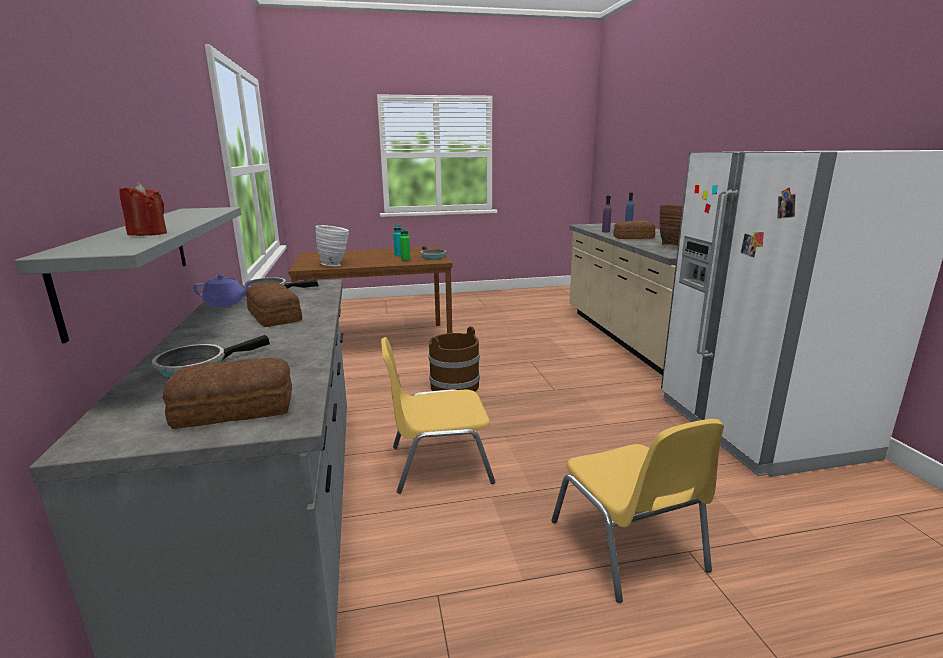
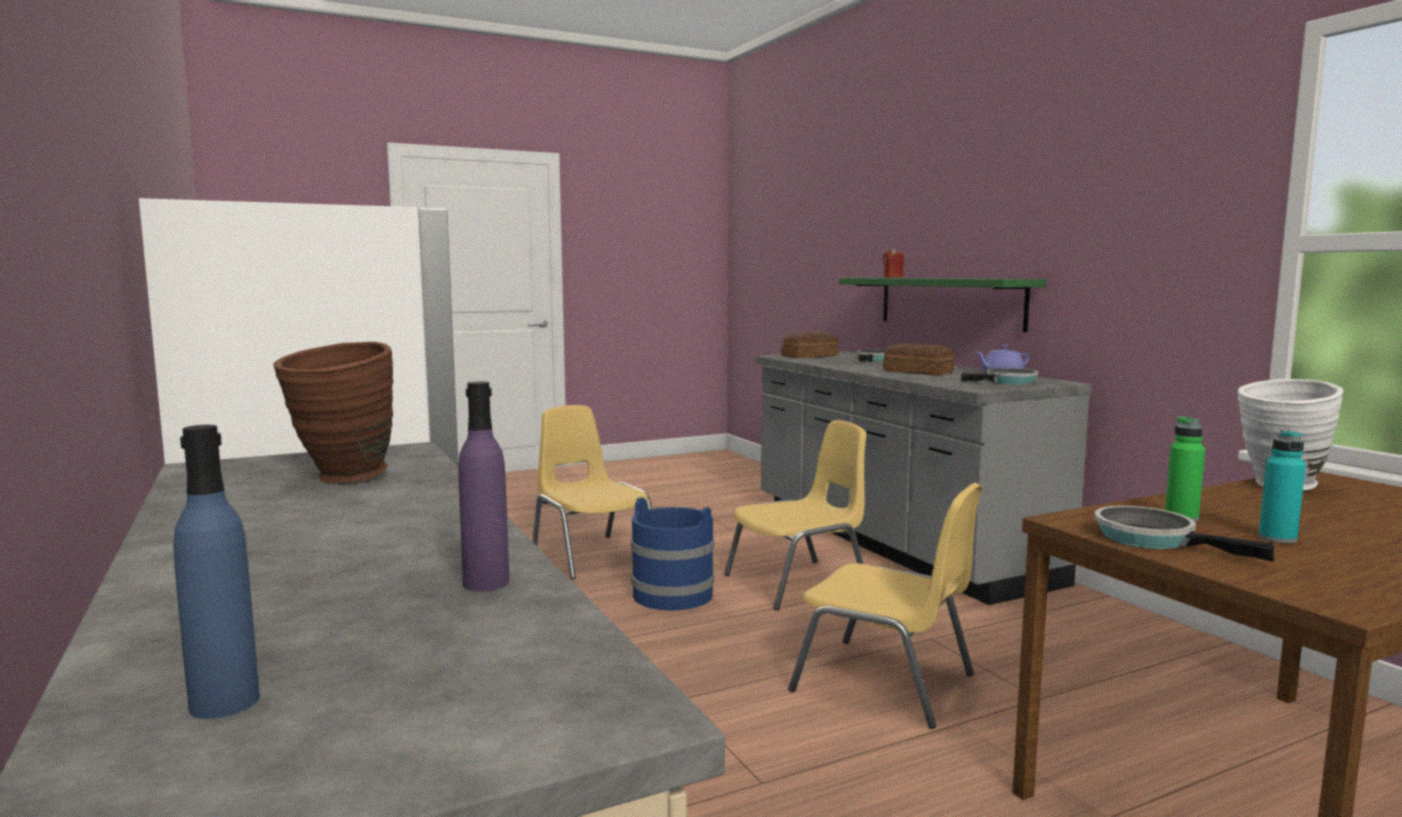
camera: 165 degrees right, 10 degrees down
grey shelf [15,207,241,343] -> green shelf [839,278,1046,332]
brown bucket [428,326,480,392] -> yellow chair [788,483,983,729]
bread [613,221,655,239] -> none
none -> blue bucket [631,497,714,610]

